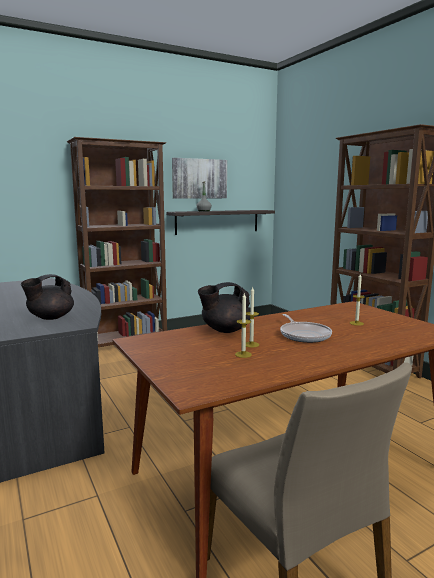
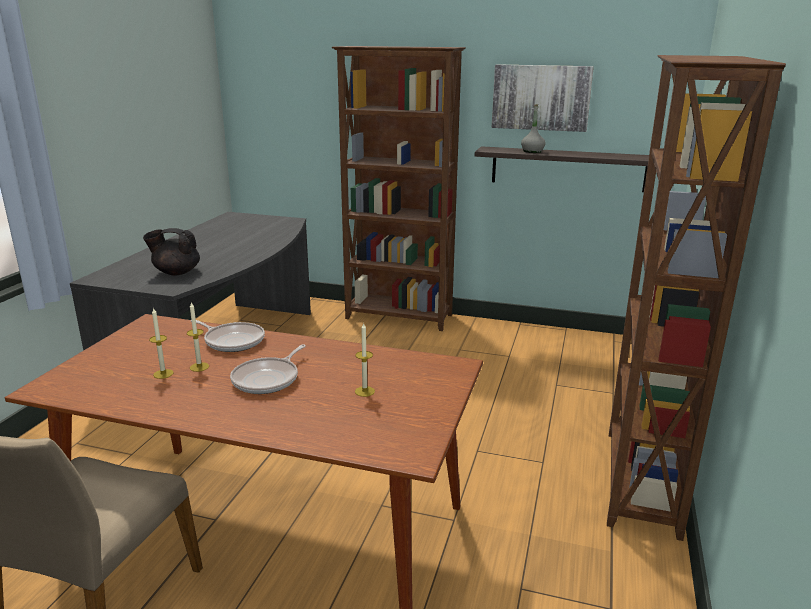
camera: 45 degrees right, 10 degrees up
black teapot [198,282,250,333] -> frying pan [191,320,265,352]

